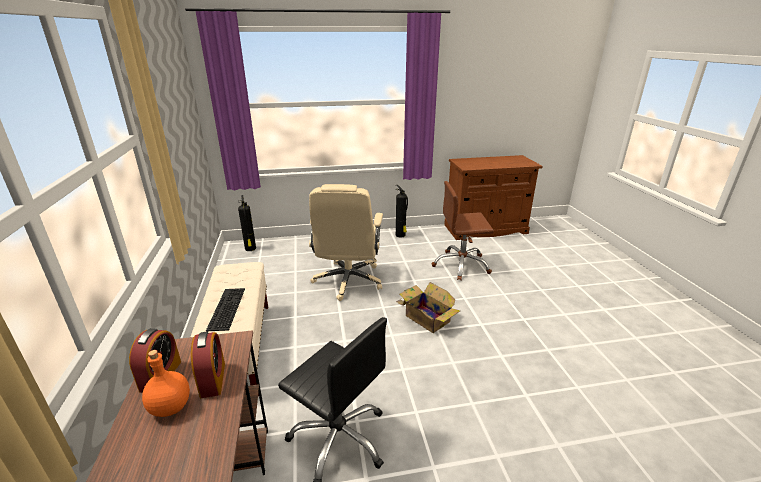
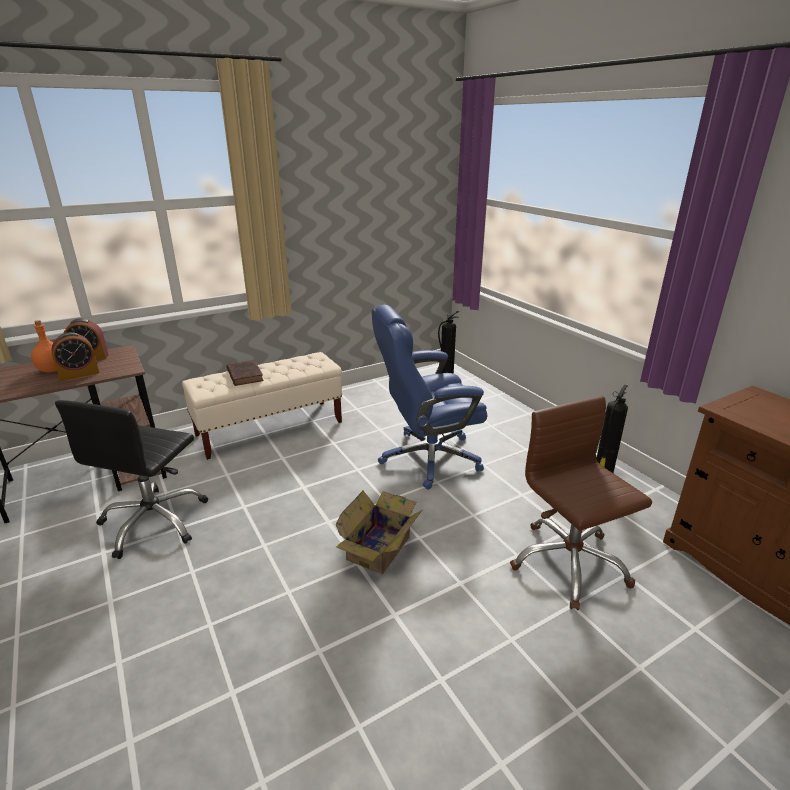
camera: 70 degrees right, 0 degrees up
keyboard [206,288,245,332] -> brown book [227,360,264,386]
beige office chair [309,184,383,301] -> blue office chair [372,305,487,490]

